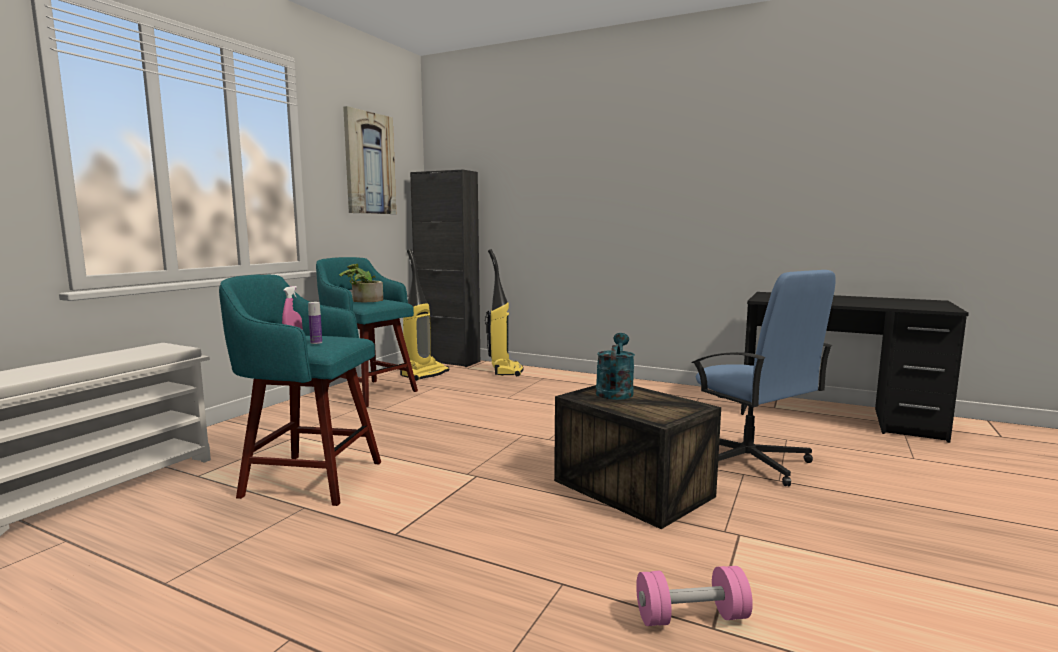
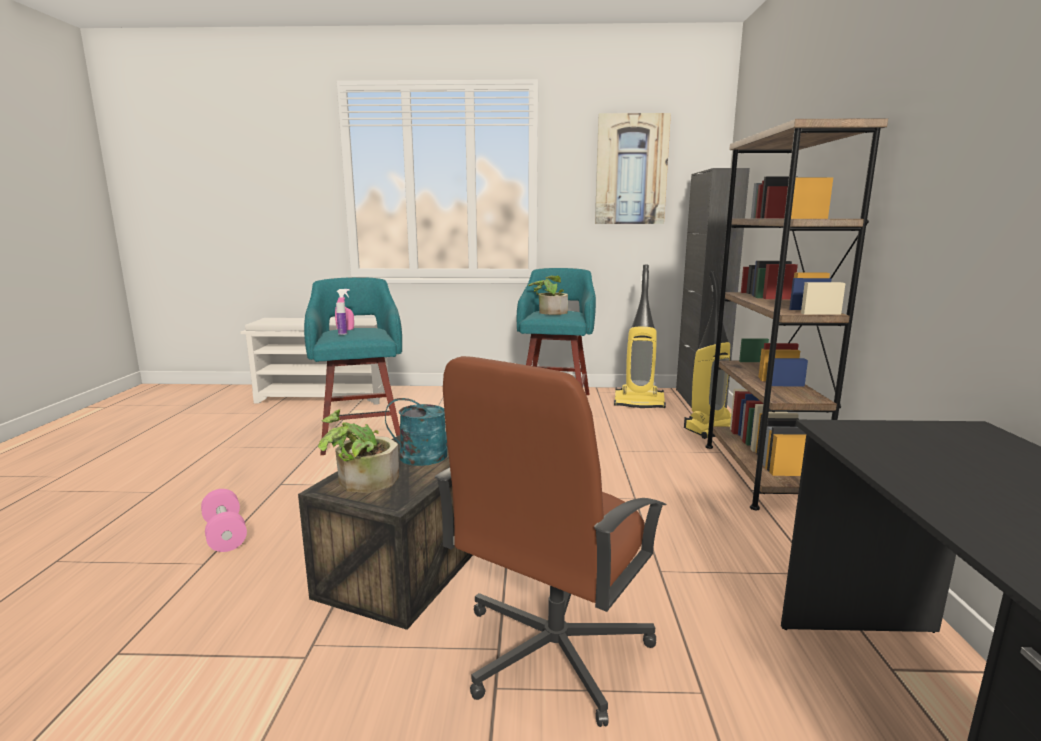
camera: 65 degrees right, 5 degrees up
pink dumbbell [636,566,753,626] -> pink dumbbell moved to [201,489,247,552]
blue office chair [691,270,836,486] -> brown office chair [434,356,666,727]
none -> potted plant [318,409,399,493]
none -> brown bookcase [705,118,888,510]

